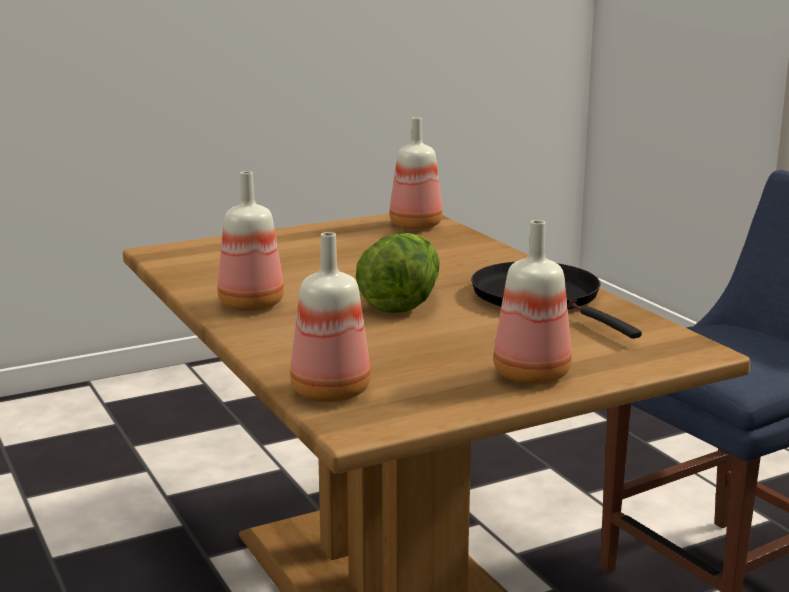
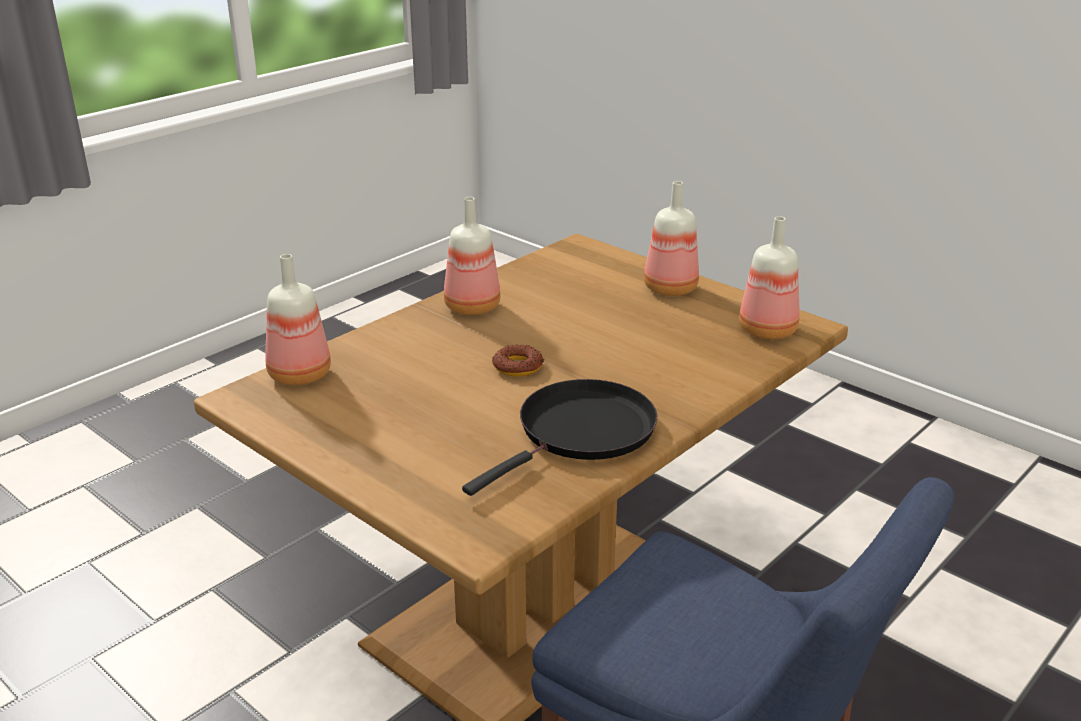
camera: 70 degrees right, 10 degrees up
lettuce [356,233,440,314] -> donut [492,344,544,377]
bottle [493,220,572,384] -> bottle moved to [644,181,699,296]

